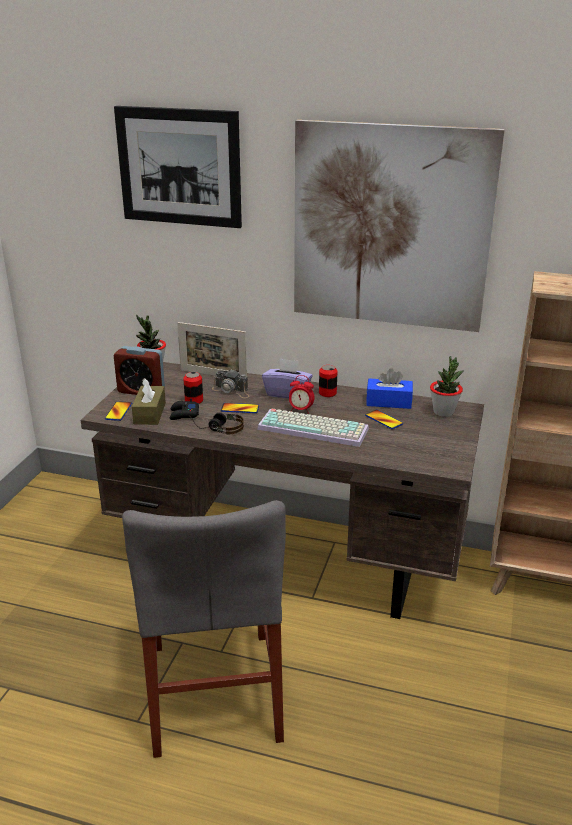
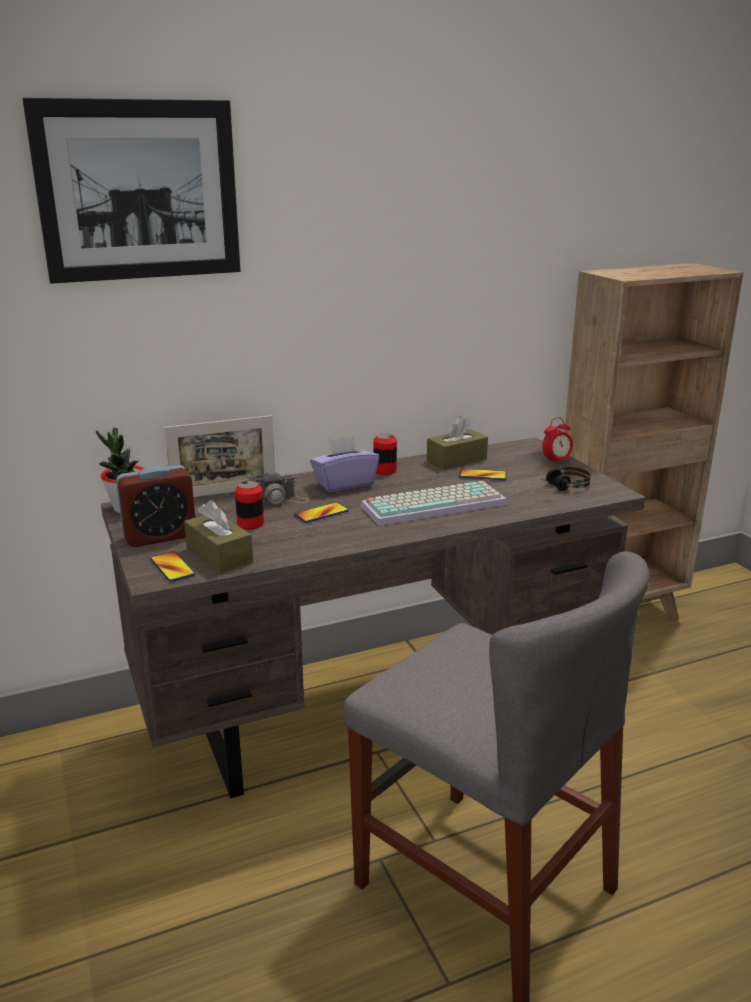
camera: 40 degrees left, 5 degrees down
black game controller [170,399,199,420] -> none
headphones [189,413,244,434] -> headphones moved to [541,466,591,491]
alarm clock [289,375,315,414] -> alarm clock moved to [542,417,573,465]
picture [294,120,505,332] -> none
blue tissue box [366,368,413,409] -> brown tissue box [427,416,488,469]
potted plant [430,356,463,417] -> none

